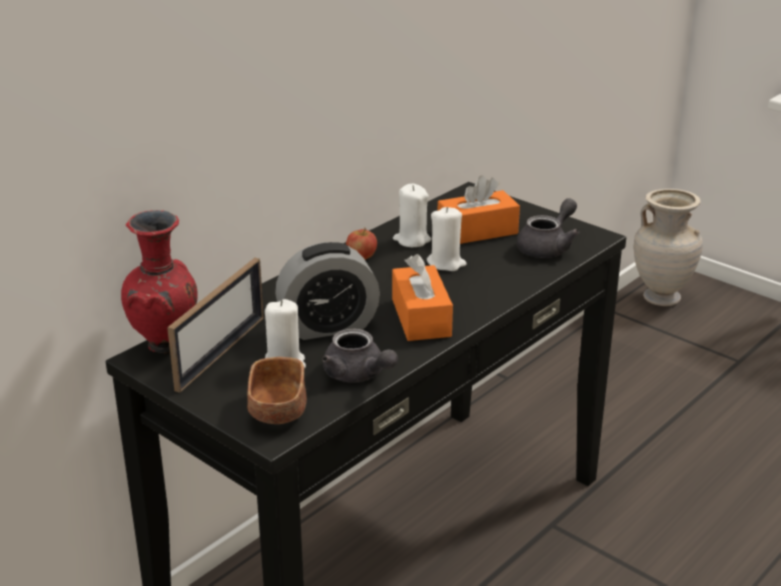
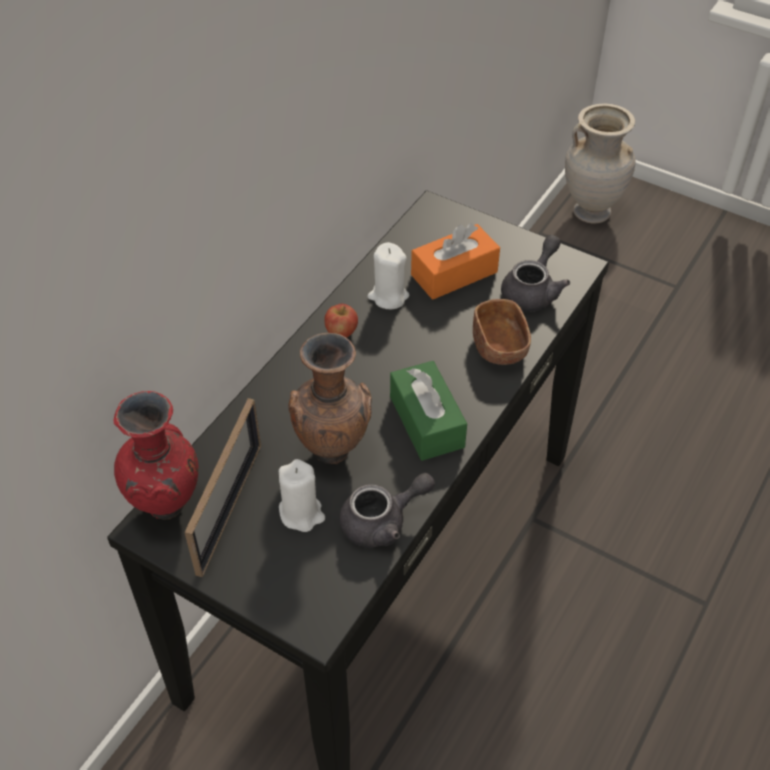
camera: 10 degrees left, 20 degrees up
brown bowl [247,357,307,424] -> brown bowl moved to [473,299,531,365]
alarm clock [275,242,380,340] -> brown vase [288,333,372,464]
grey teapot [322,329,398,383] -> grey teapot turned 60 degrees counterclockwise [339,473,435,547]
orange tissue box [392,254,453,341] -> green tissue box [390,361,467,461]
white candle [427,207,466,271] -> none

